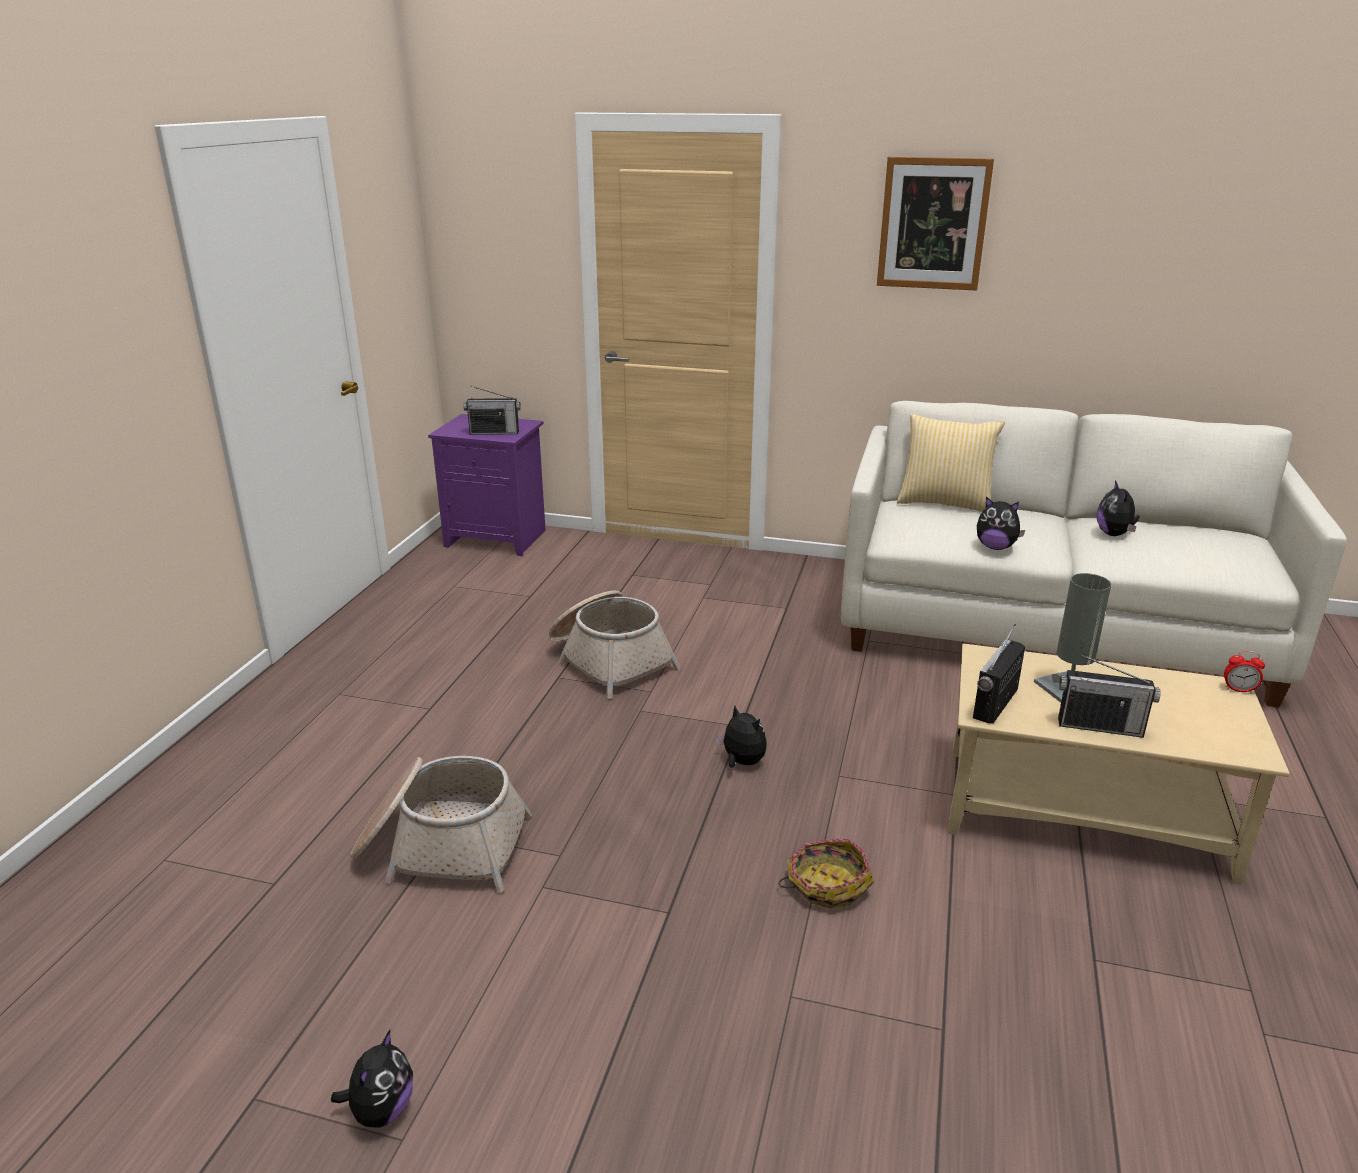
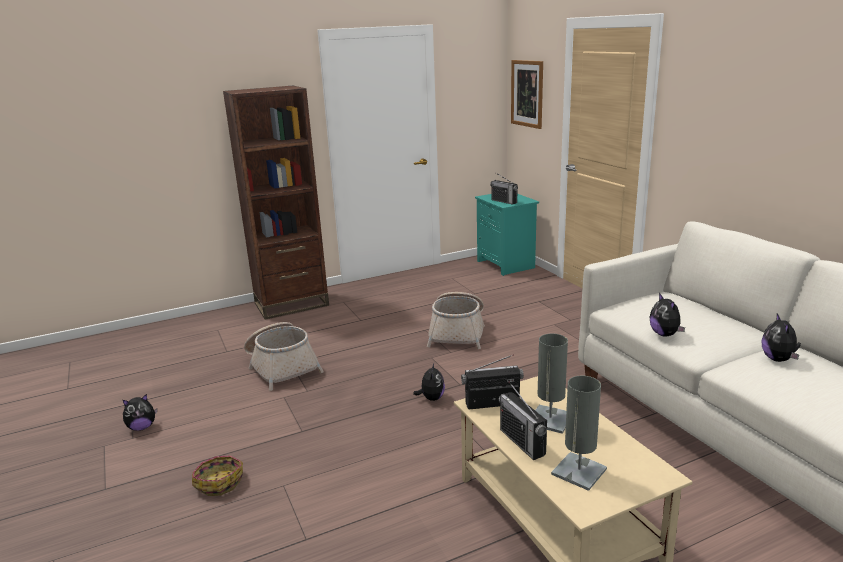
camera: 50 degrees right, 5 degrees down
purple nightstand [428,414,546,556] -> turquoise nightstand [475,194,539,276]
basket [779,839,874,908] -> basket moved to [192,455,243,496]
picture [877,157,994,291] -> picture moved to [511,60,543,129]
pillow [897,413,1005,512] -> none
plush toy [1097,481,1140,536] -> plush toy turned 45 degrees counterclockwise [761,313,801,362]
alarm clock [1224,650,1265,694] -> none
none -> brown bookcase [223,86,329,319]
none -> grey table lamp [551,376,607,491]

